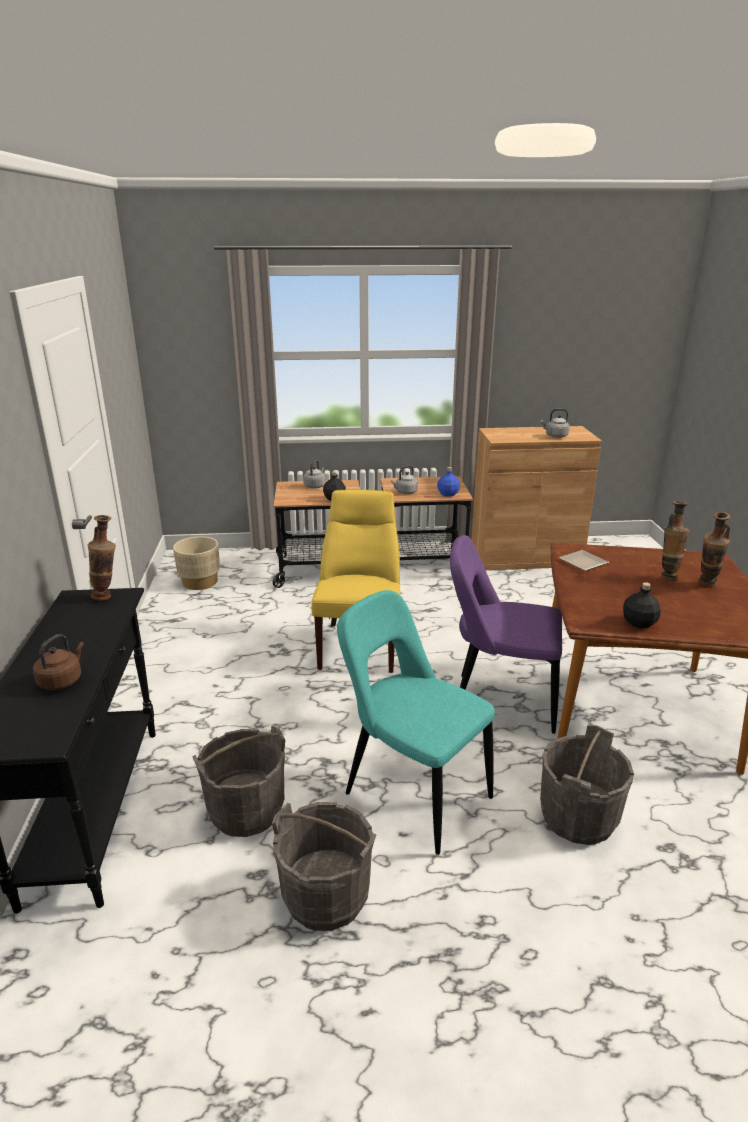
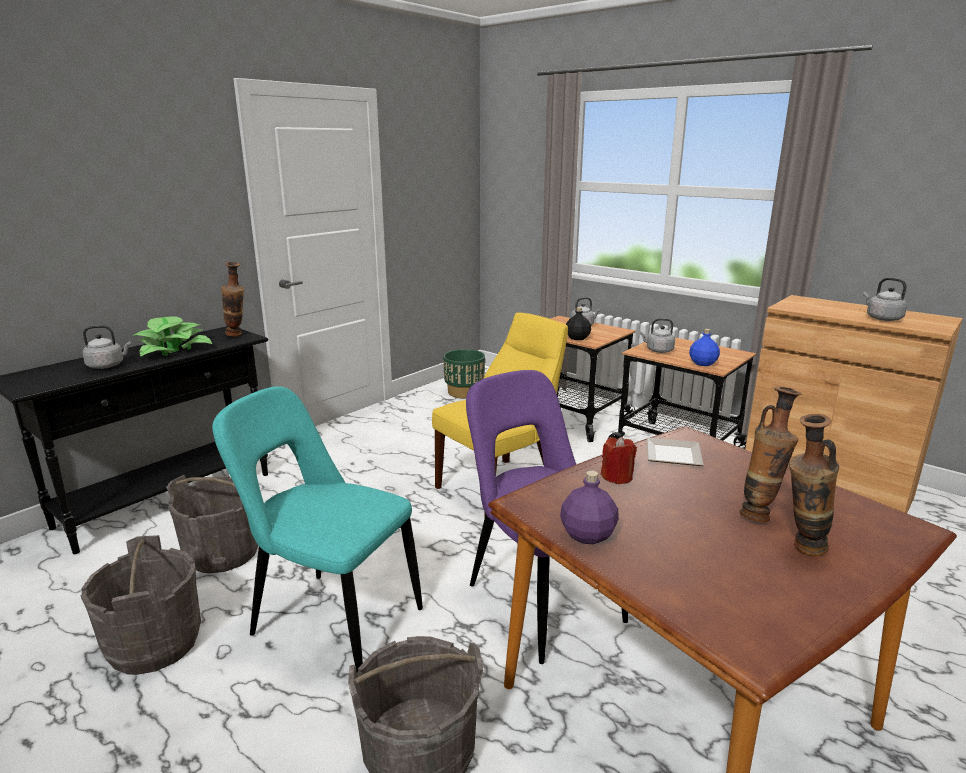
camera: 45 degrees right, 5 degrees down
brown kettle [33,634,84,690] -> grey kettle [82,325,131,369]
beige planter [173,536,220,590] -> green planter [443,349,485,398]
turquoise chair [337,590,495,855] -> turquoise chair turned 60 degrees counterclockwise [212,386,423,673]
black bottle [623,582,661,628] -> purple bottle [560,470,619,544]
none -> potted plant [132,317,212,356]
none -> red candle [601,437,637,484]

